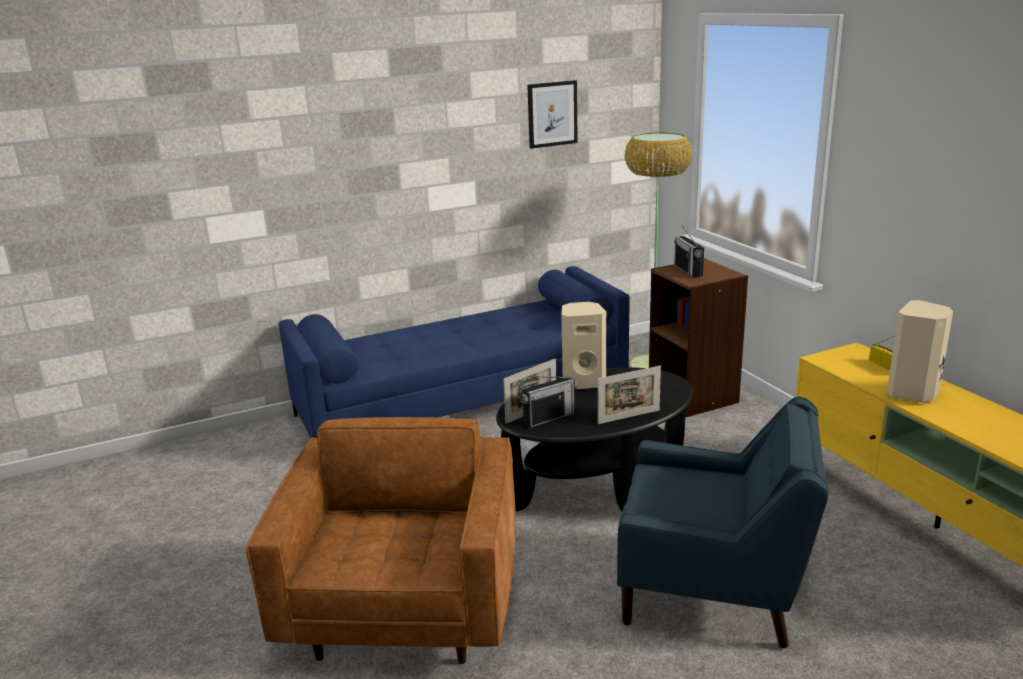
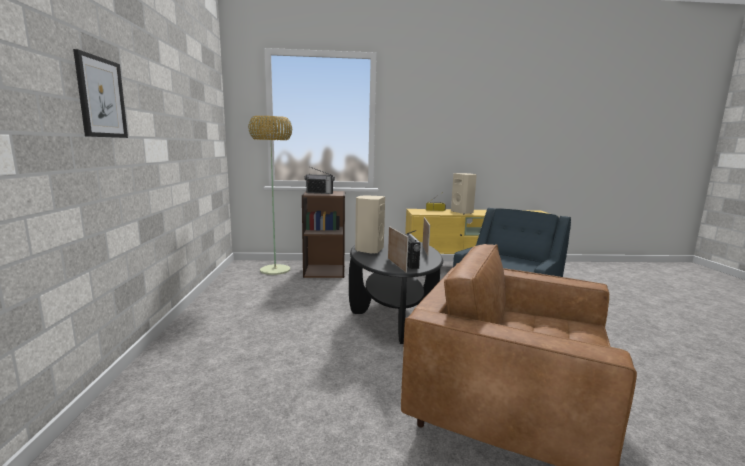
camera: 70 degrees left, 10 degrees down
blue sofa [279,266,630,438] -> none
picture [527,80,578,149] -> picture moved to [73,49,128,138]

